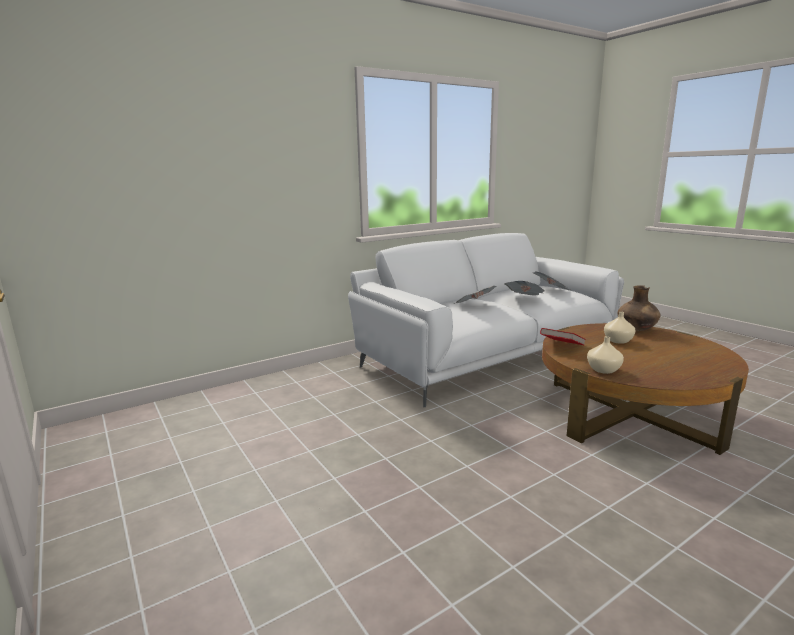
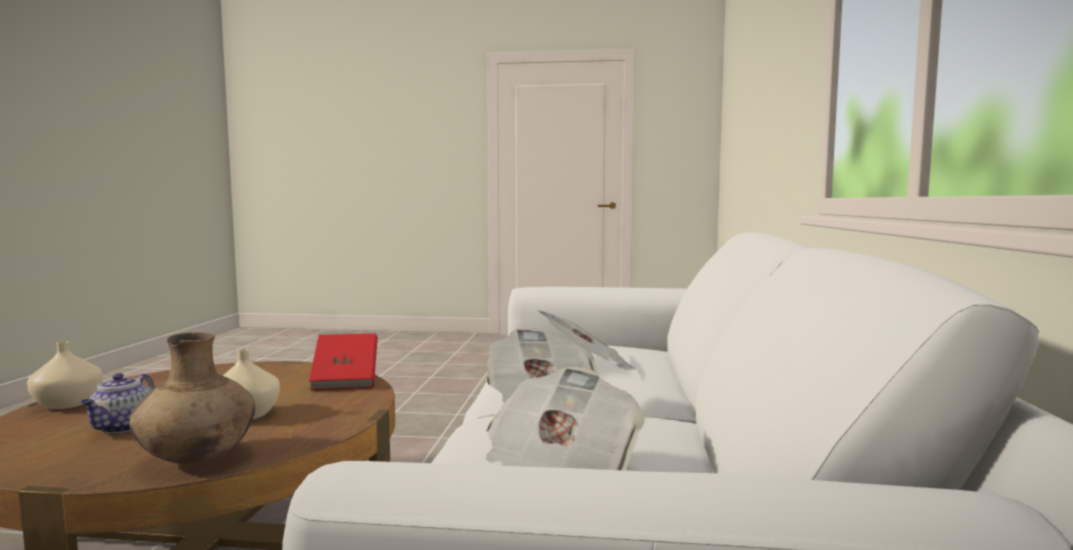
camera: 130 degrees right, 10 degrees down
beige vase [587,336,624,374] -> beige vase moved to [27,341,103,409]
none -> teapot [81,373,155,433]

